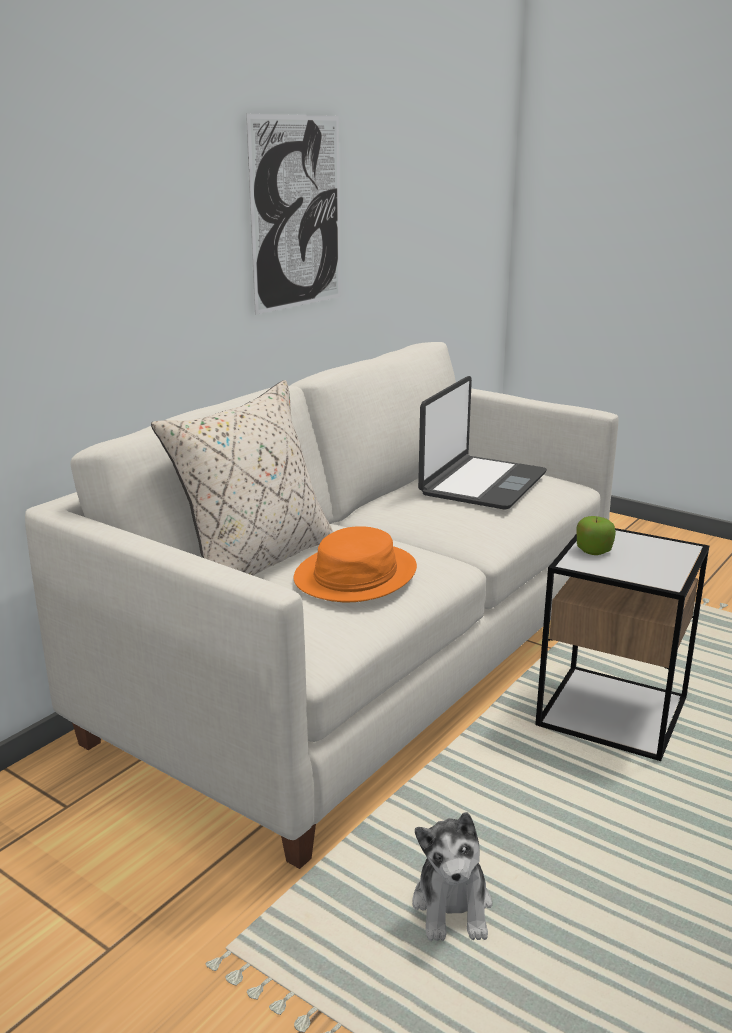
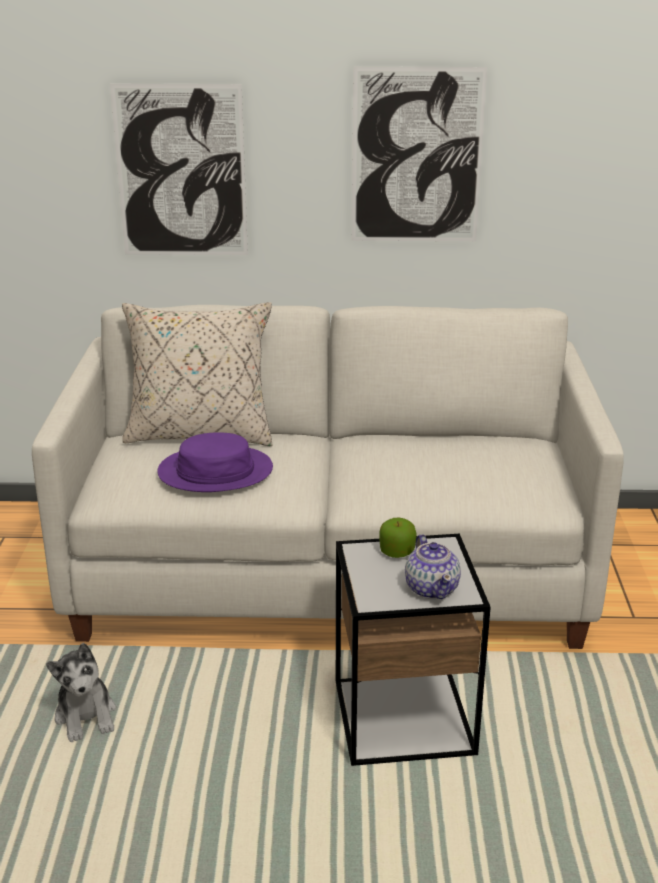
camera: 55 degrees right, 5 degrees up
orange hat [294,526,417,602] -> purple hat [157,432,273,492]
plush toy [412,812,492,941] -> plush toy turned 75 degrees counterclockwise [46,643,116,742]
laptop [418,376,547,510] -> none
none -> picture [110,84,248,255]
none -> teapot [405,534,461,599]

